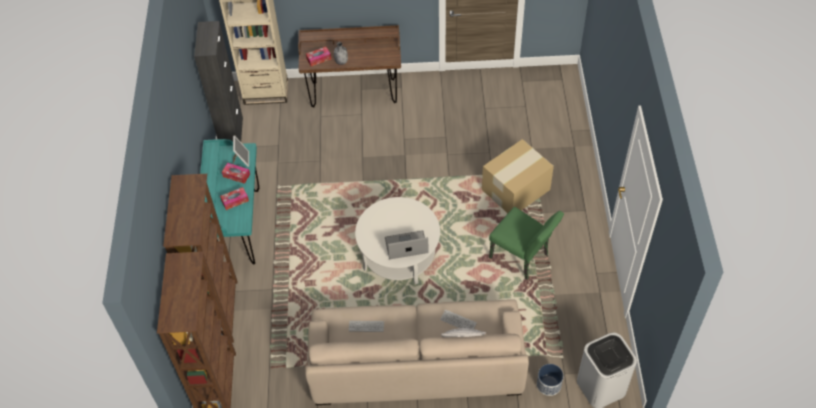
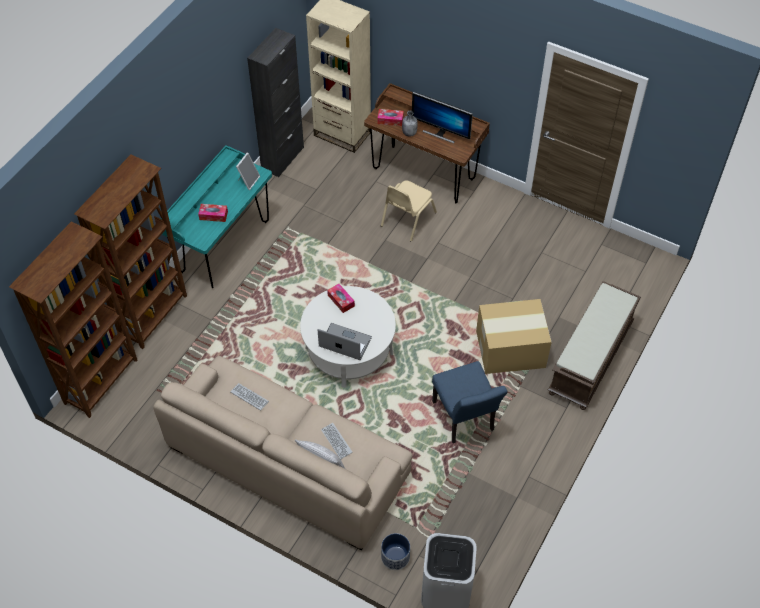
camera: 30 degrees right, 0 degrees up
tissue box [222,163,250,184] -> tissue box moved to [327,284,355,313]
green chair [489,207,564,280] -> blue chair [432,361,507,443]
none -> beige chair [381,180,437,241]
none -> monitor [412,92,473,143]
none -> brown bench [548,281,641,410]

